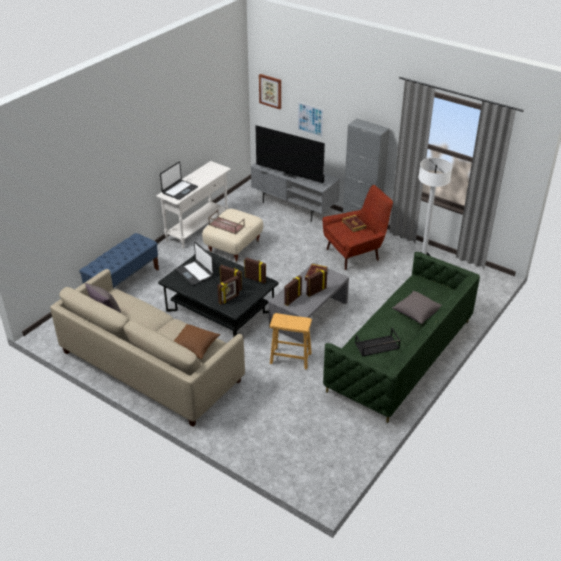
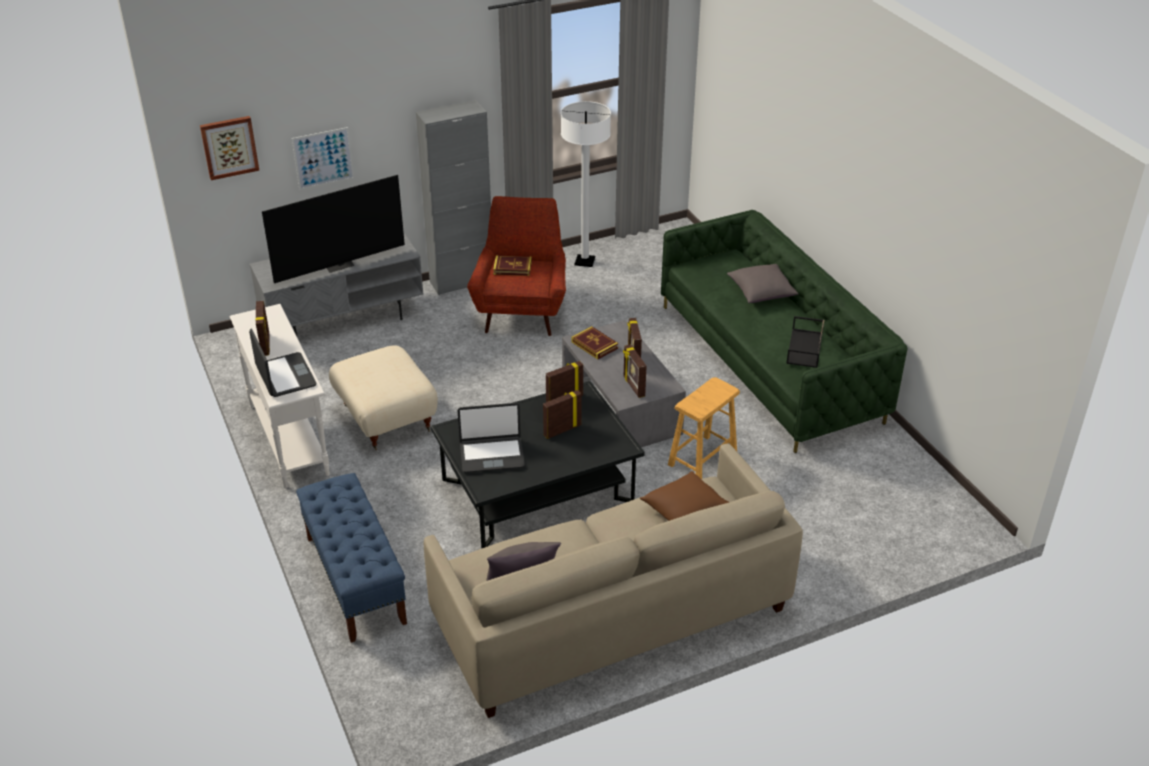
camera: 60 degrees left, 0 degrees up
brown tray [208,210,245,234] -> none
picture frame [217,276,239,305] -> picture frame moved to [255,301,270,356]

